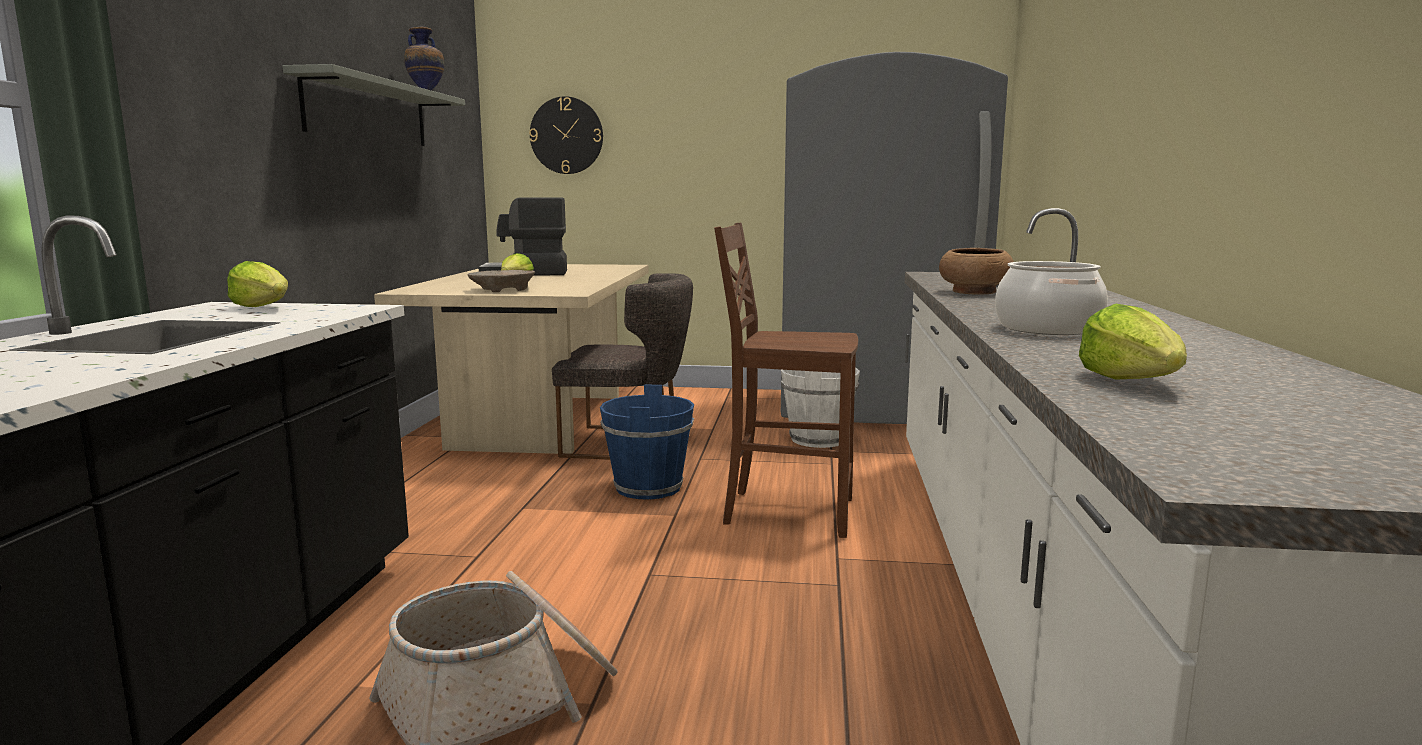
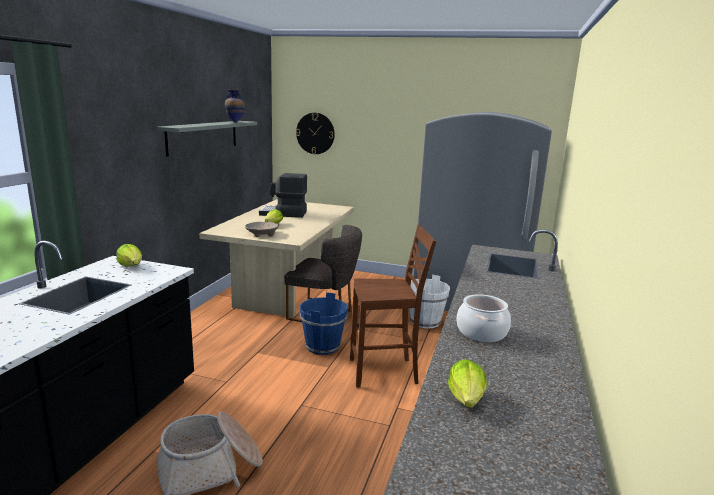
camera: 10 degrees right, 5 degrees up
brown chair [714,223,858,538] -> brown chair turned 150 degrees clockwise [350,225,436,388]
brown bowl [939,248,1014,295] -> none

